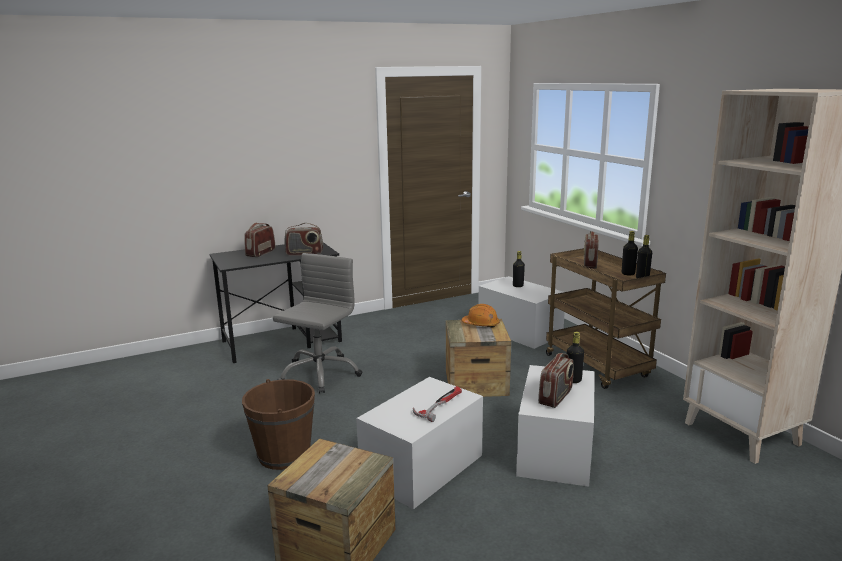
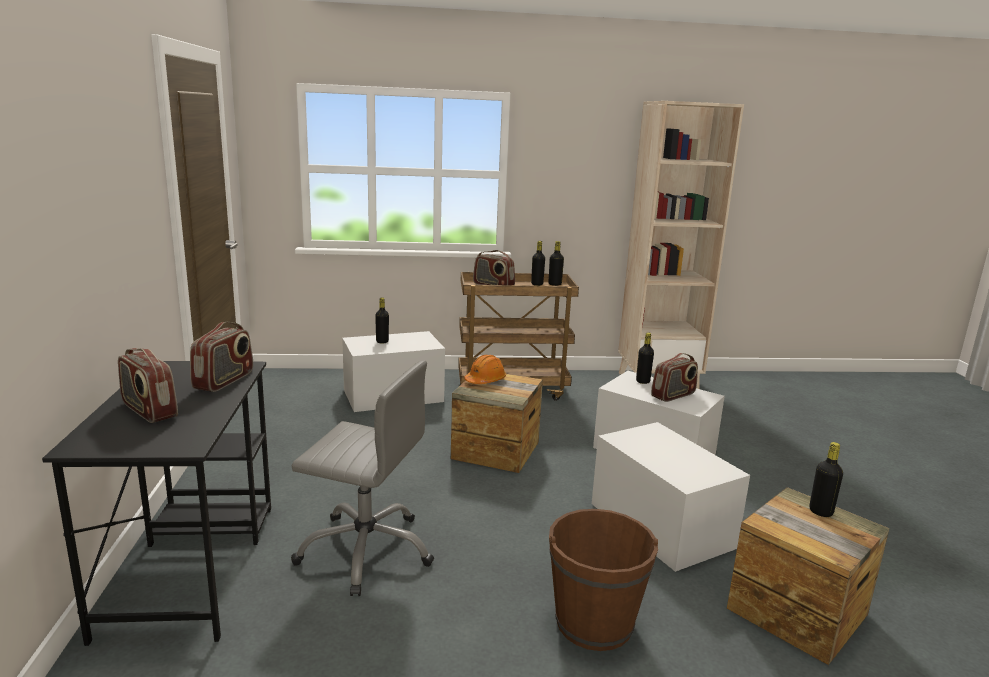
camera: 70 degrees left, 0 degrees up
grey office chair [273,253,362,394] -> grey office chair turned 150 degrees clockwise [291,360,434,596]
hammer [413,386,462,422] -> none
radio [538,353,574,408] -> radio turned 90 degrees clockwise [651,353,698,402]
none -> black bottle [810,442,843,517]

